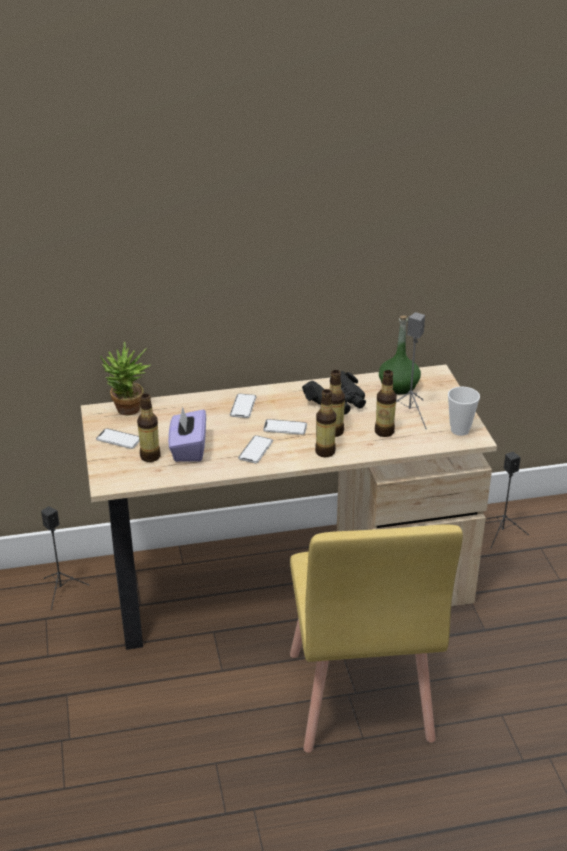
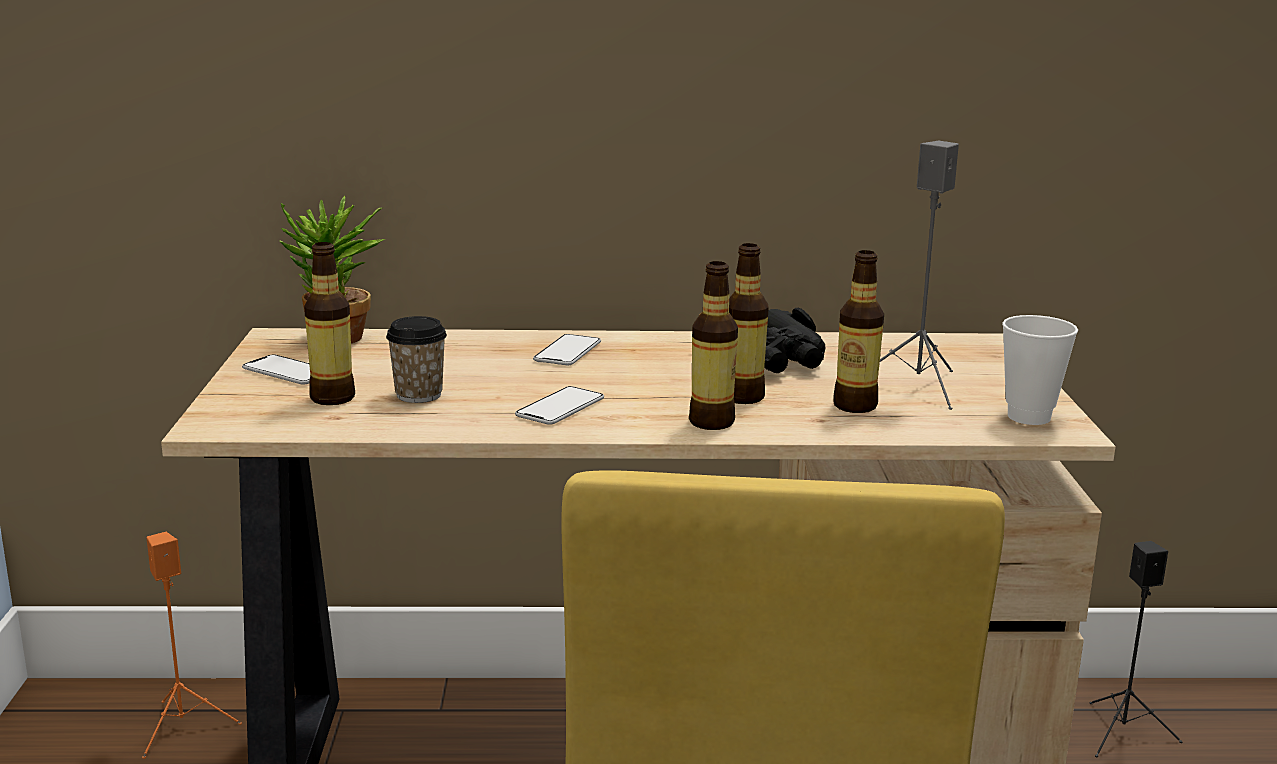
camera: 10 degrees right, 15 degrees down
black speaker [41,506,89,610] -> orange speaker [142,532,242,759]
purple tissue box [168,407,206,462] -> cup [386,316,447,403]
phone [263,419,307,435] -> none
green bottle [379,316,421,395] -> none

